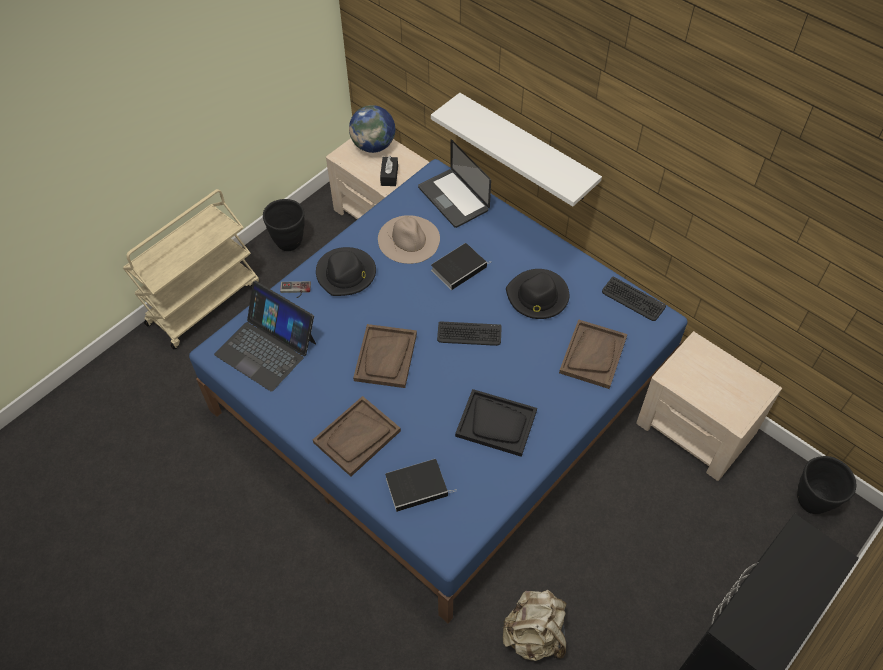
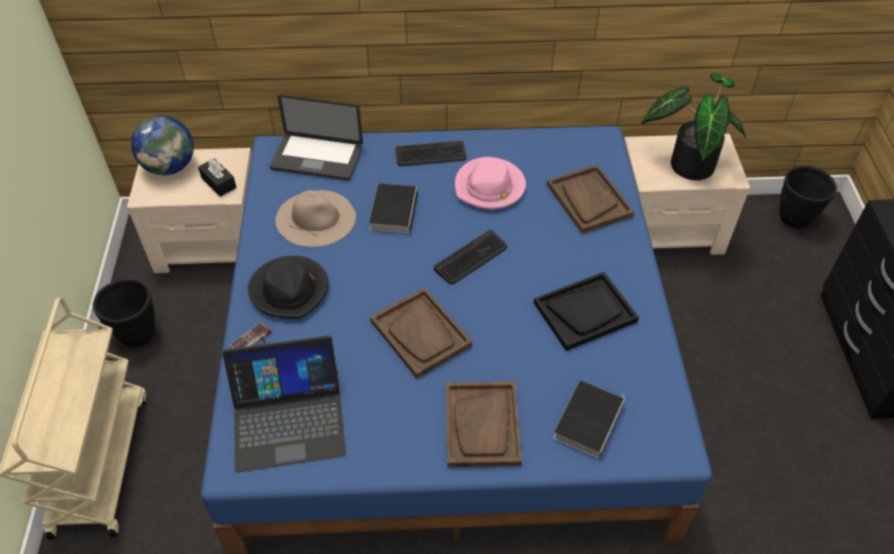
camera: 45 degrees left, 5 degrees down
white shelf [431,93,602,207] -> none
beige backpack [502,589,567,661] -> none
black hat [506,269,569,319] -> pink hat [455,157,526,209]
keyboard [602,277,666,321] -> keyboard moved to [395,141,466,166]
none -> potted plant [641,73,746,180]

